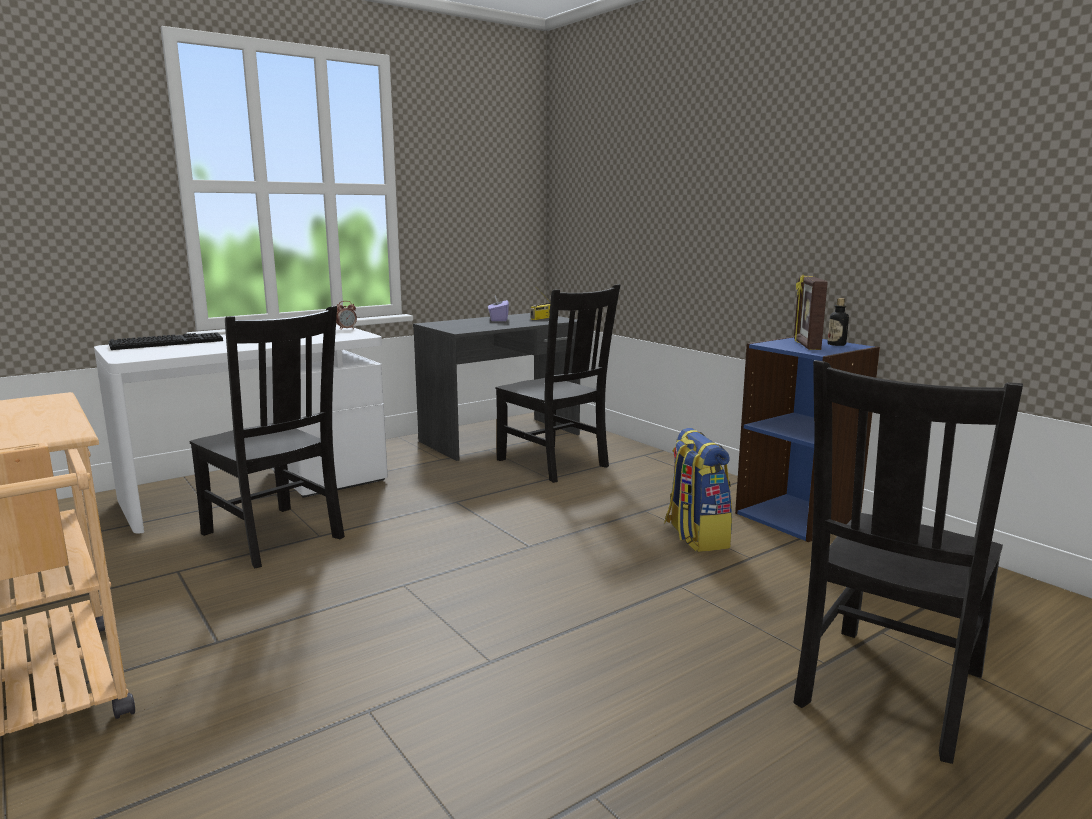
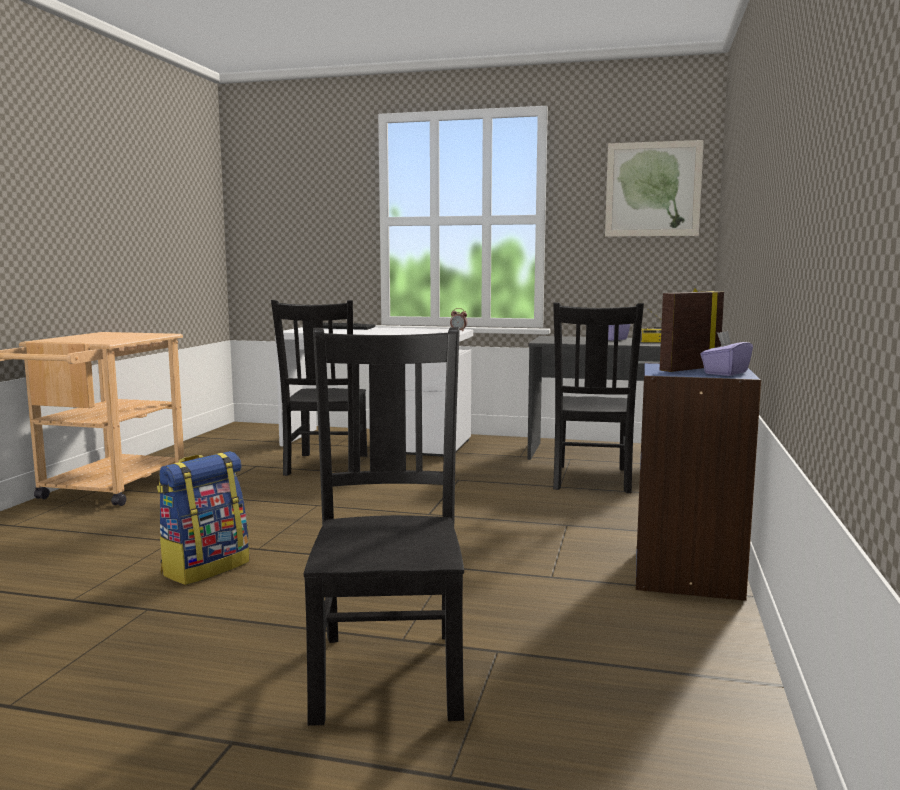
camera: 50 degrees right, 5 degrees down
backpack [664,428,732,552] -> backpack moved to [157,451,249,585]
black chair [793,360,1023,764] -> black chair turned 90 degrees clockwise [304,327,464,726]
bottle [827,298,849,346] -> purple tissue box [700,331,753,376]
none -> picture [605,140,704,237]

